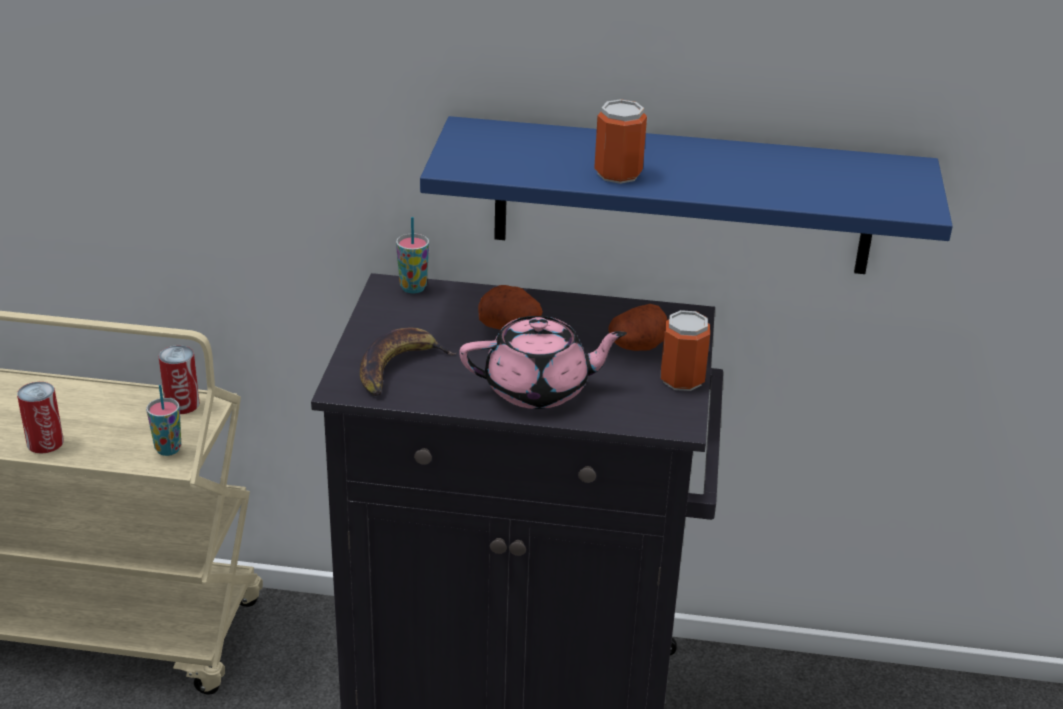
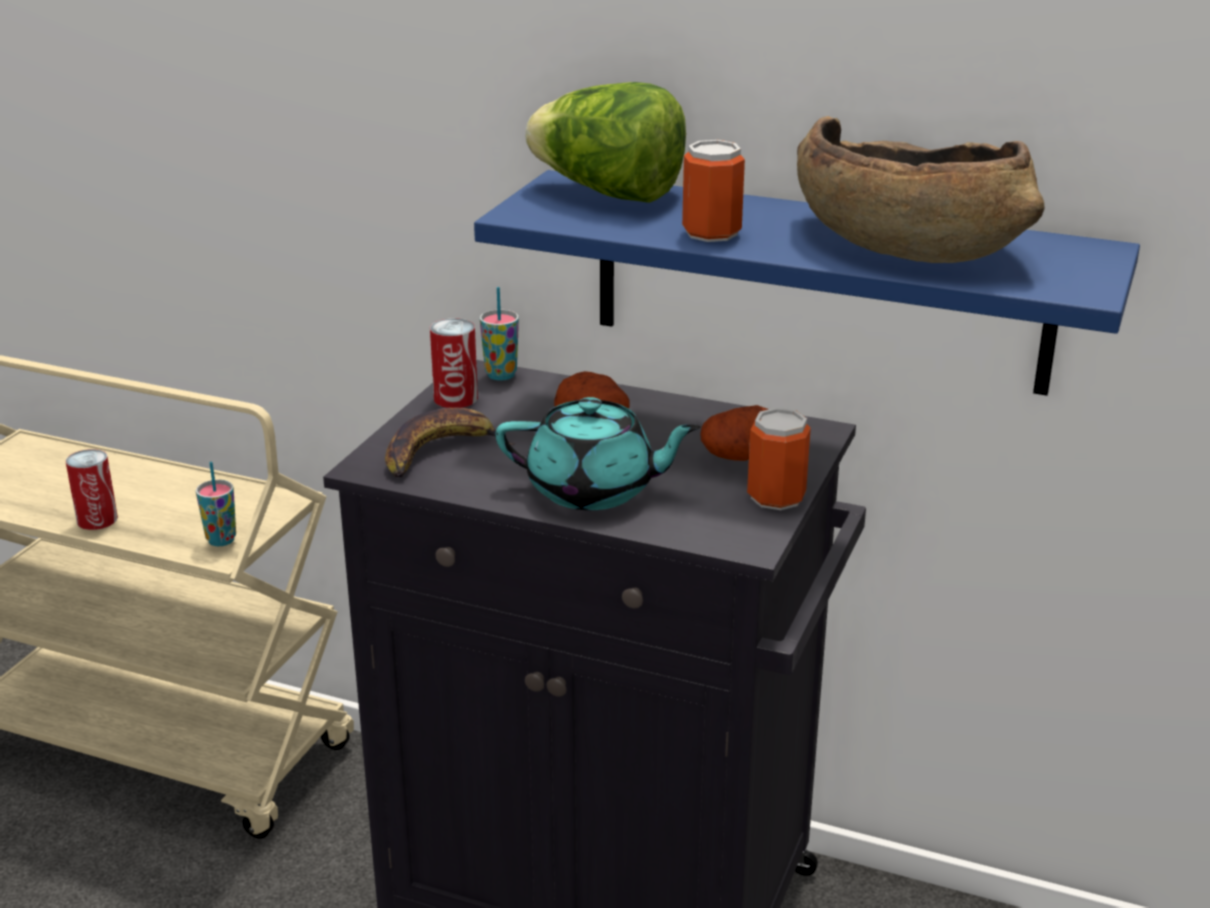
camera: 15 degrees right, 5 degrees down
can [158,345,200,414] -> can moved to [430,318,478,408]
pink teapot [459,316,627,409] -> turquoise teapot [495,397,700,510]
none -> lettuce [525,82,686,203]
none -> brown bowl [797,116,1045,263]

